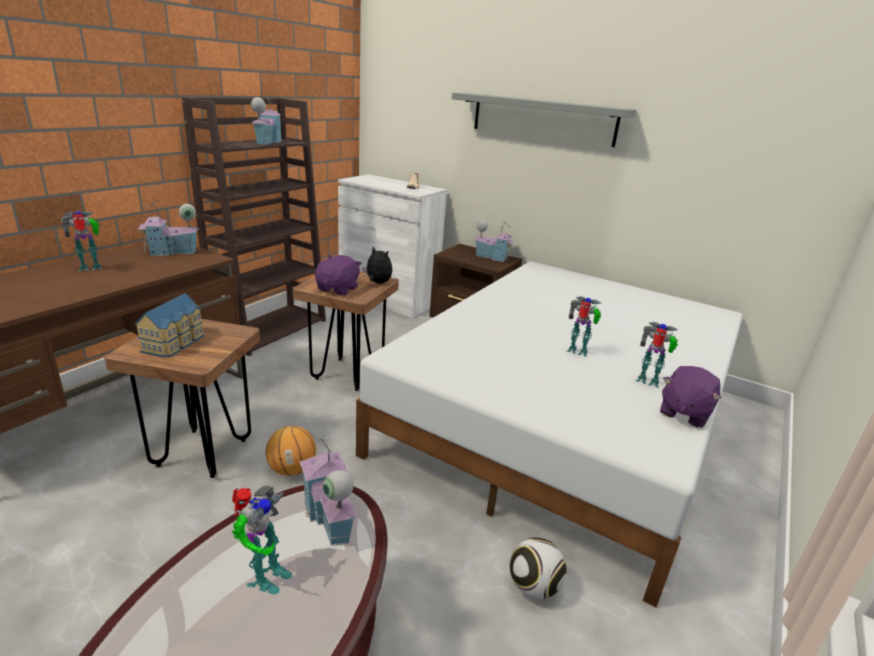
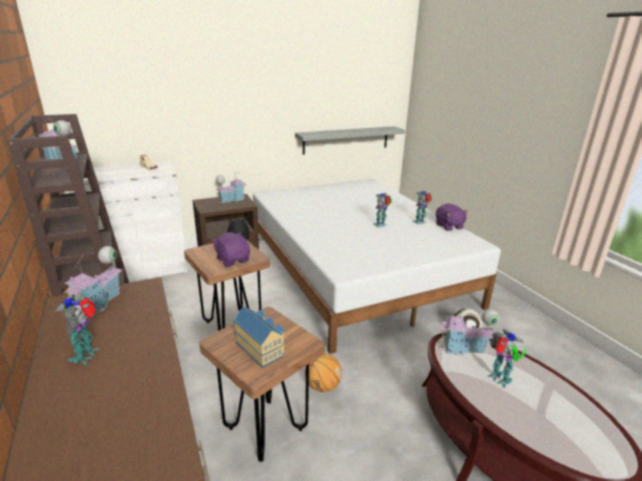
camera: 55 degrees left, 0 degrees up
grey shelf [452,93,637,147] -> grey shelf moved to [295,126,405,155]

